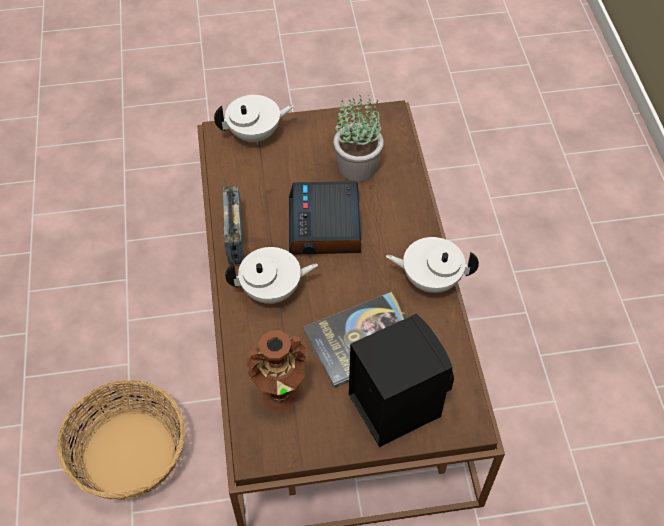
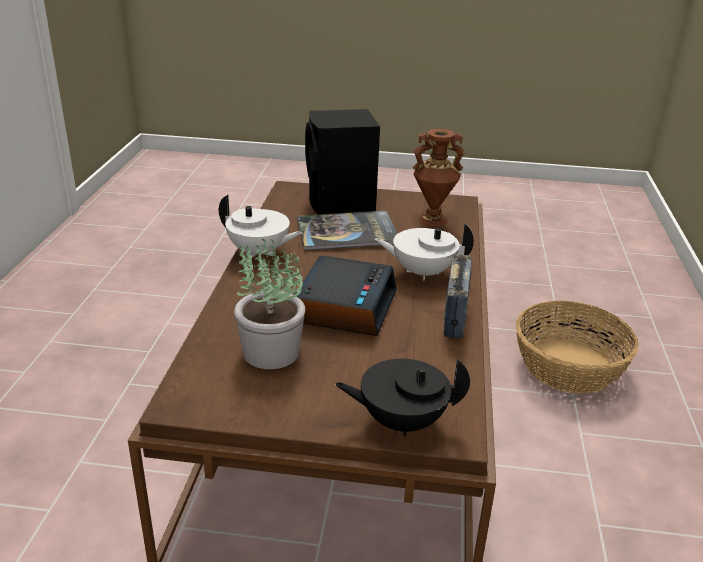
camera: 165 degrees left, 25 degrees down
white teapot [214,95,294,145] -> black teapot [335,359,470,436]

